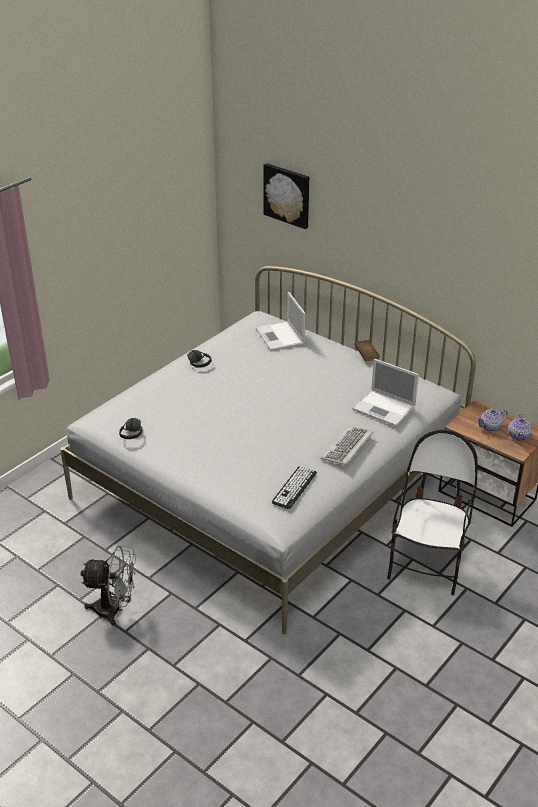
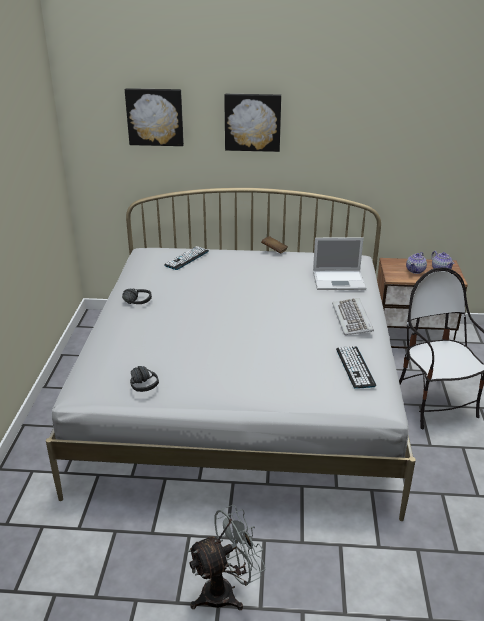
camera: 35 degrees left, 5 degrees down
laptop [256,292,306,351] -> keyboard [164,246,209,270]
none -> picture [224,94,281,152]

